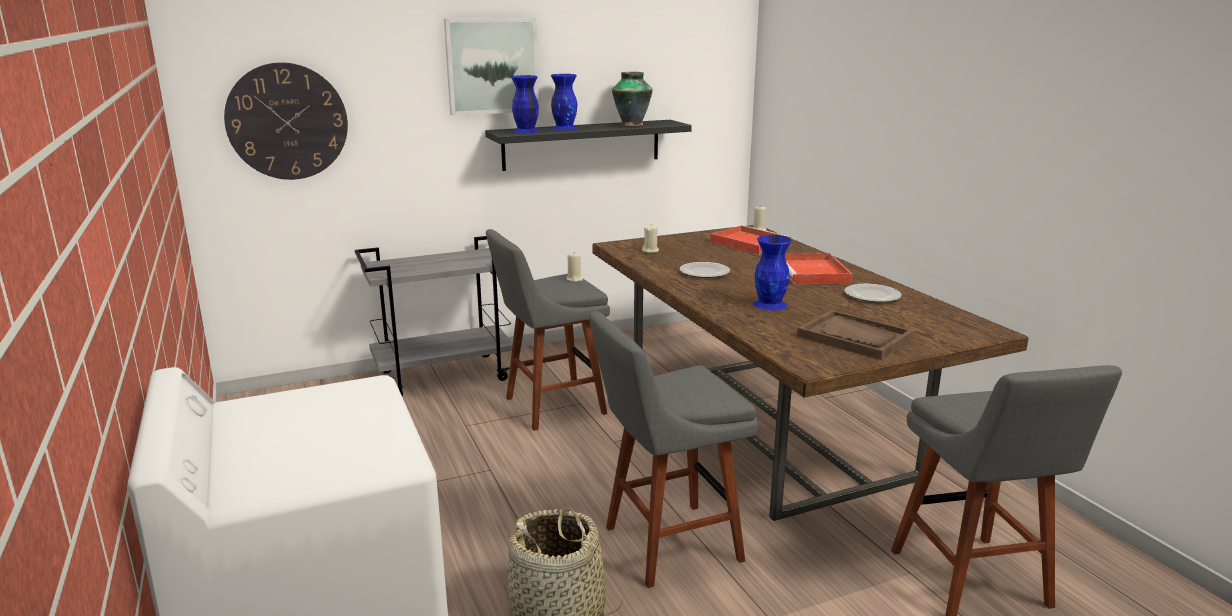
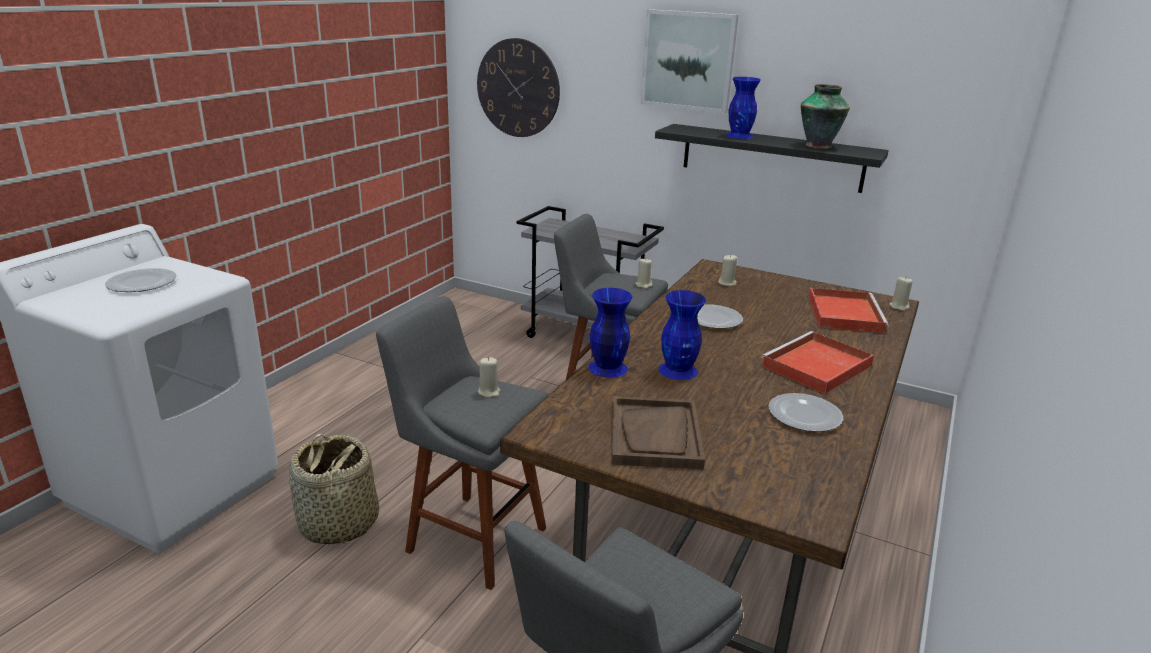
camera: 50 degrees right, 5 degrees up
blue vase [511,75,539,133] -> blue vase moved to [589,288,632,378]
none -> plate [105,268,177,292]
none -> beige candle [478,357,500,398]

